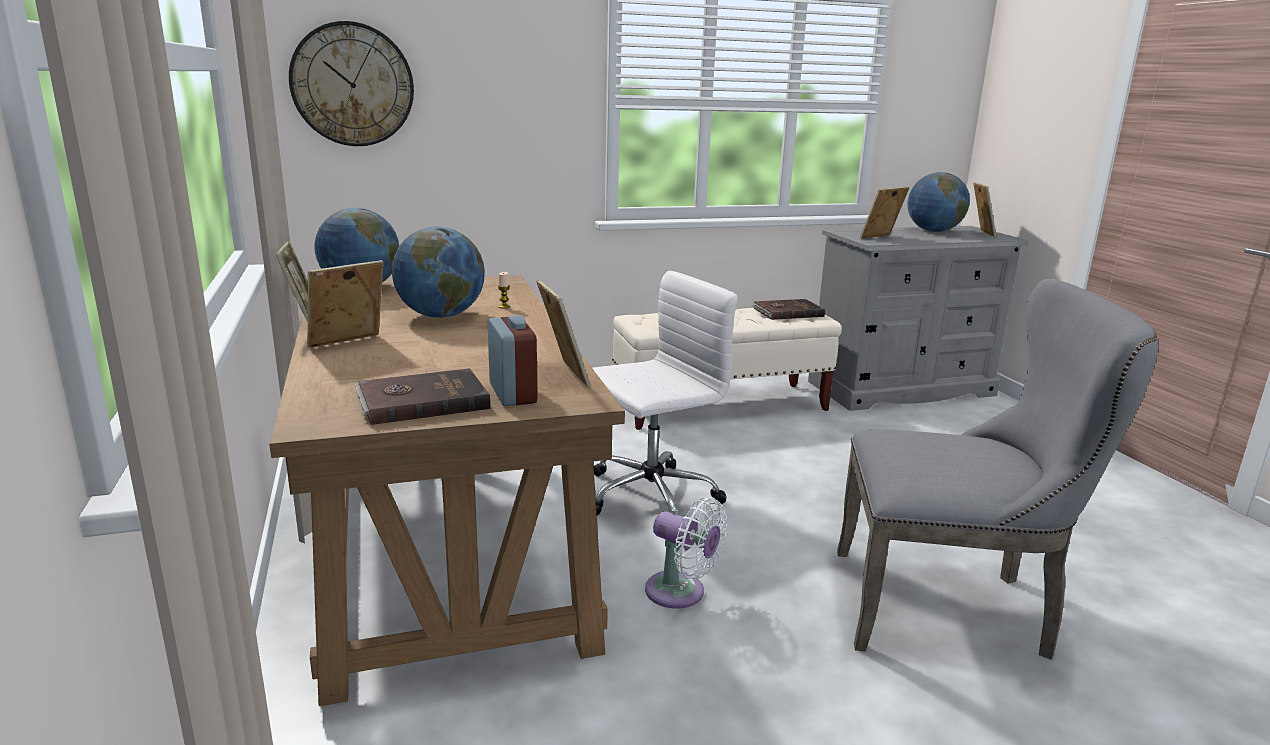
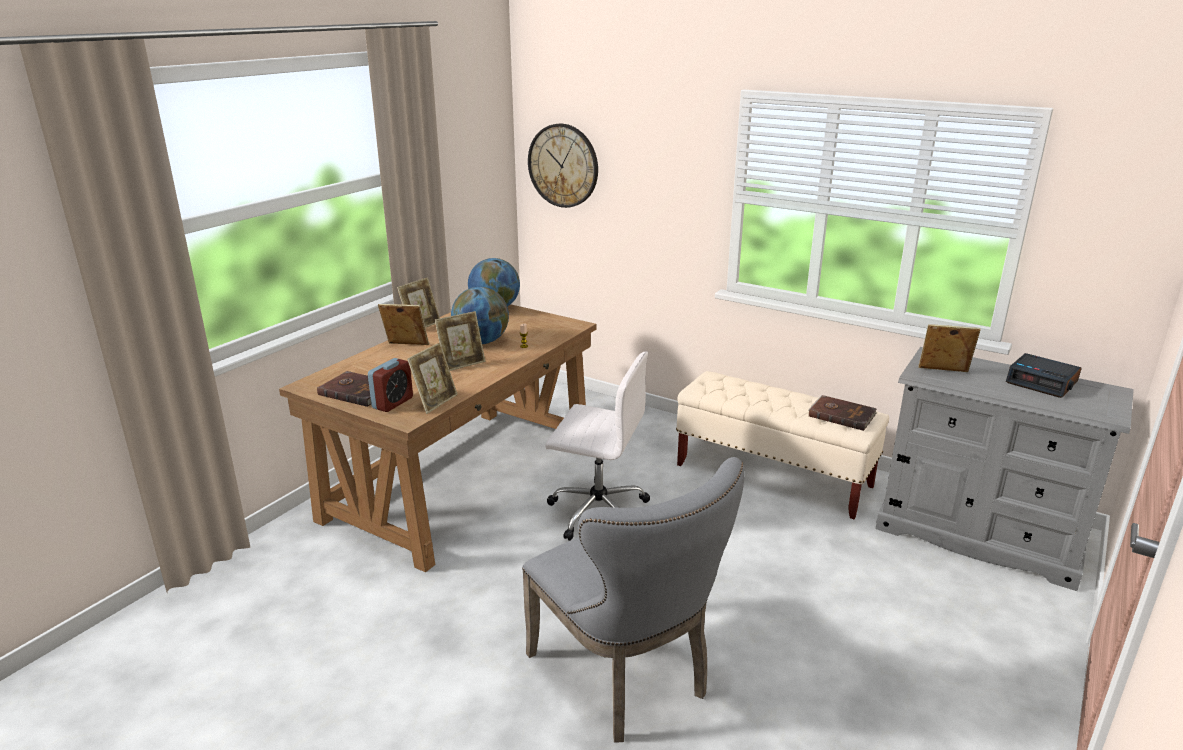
camera: 50 degrees right, 5 degrees up
white fan [645,498,727,609] -> none
globe [907,172,970,232] -> alarm clock [1006,353,1082,398]
picture frame [973,182,997,237] -> picture frame moved to [435,311,485,371]

